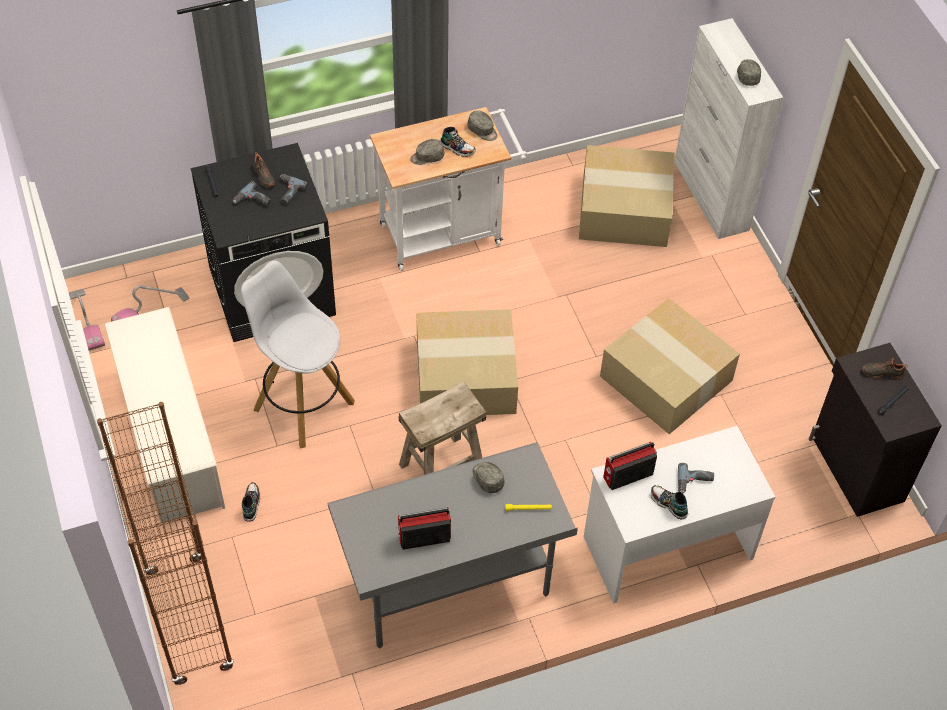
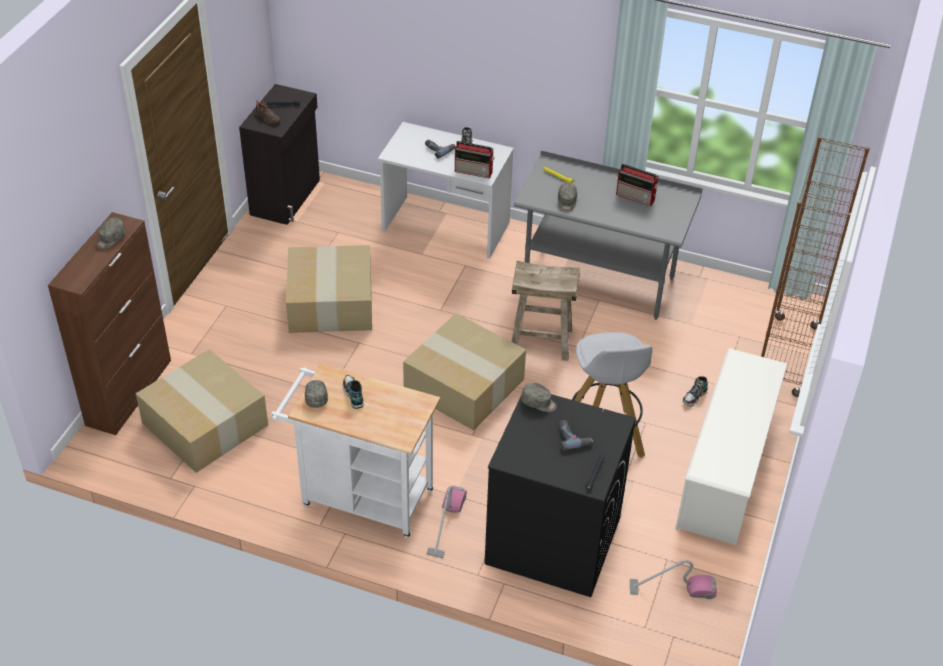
camera: 140 degrees left, 10 degrees down
vacuum cleaner [69,289,105,350] -> vacuum cleaner moved to [426,486,467,558]
black shoe [253,152,275,187] -> none
power drill [280,174,309,205] -> none
grey cap [410,139,444,165] -> grey cap moved to [521,383,557,412]
white cabinet [674,18,783,239] -> brown cabinet [48,212,171,435]

